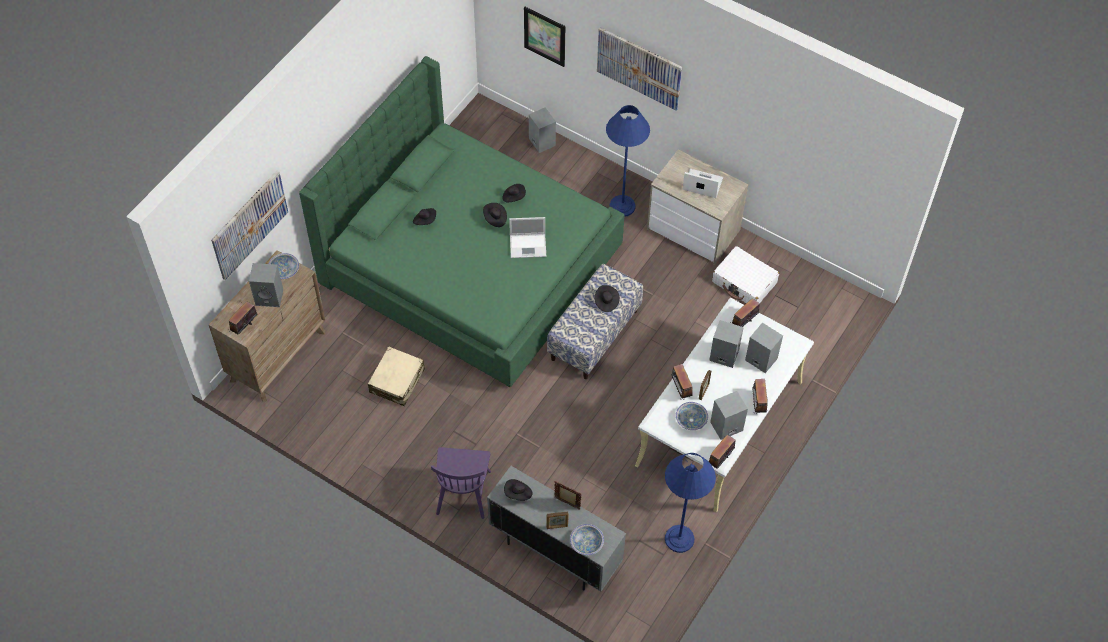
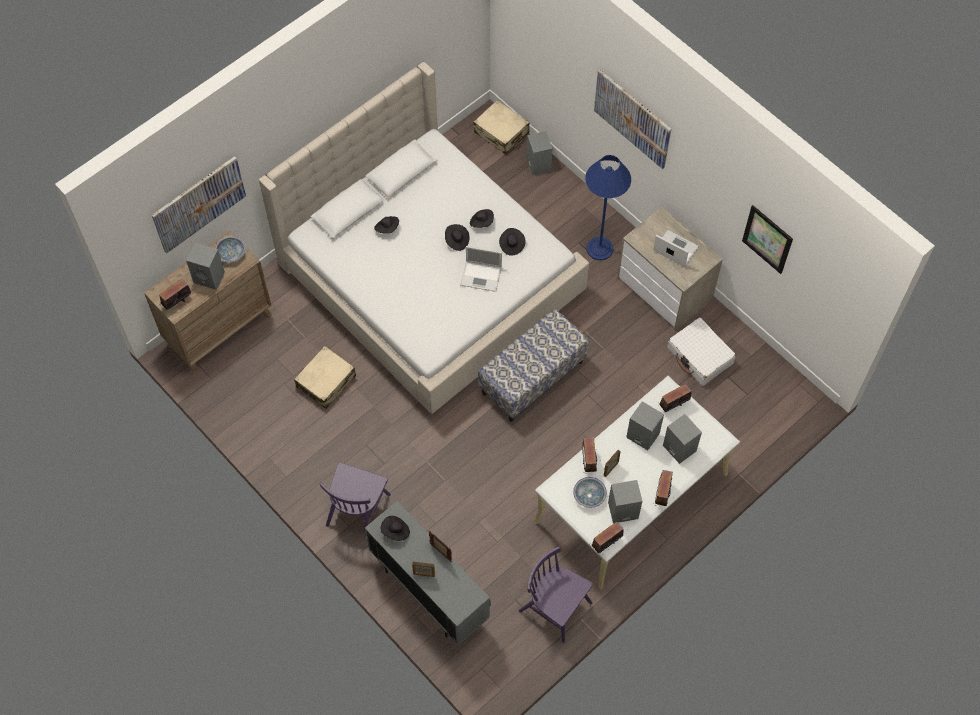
camera: 15 degrees right, 5 degrees up
green bed [299,56,625,387] -> beige bed [259,62,589,414]
picture [524,7,565,67] -> picture moved to [742,205,793,274]
bowl [570,524,604,555] -> none
black hat [594,285,620,312] -> black hat moved to [499,228,526,256]
blue floor lamp [665,453,716,553] -> purple chair [519,546,593,643]
none -> beige suitcase [473,100,529,154]

